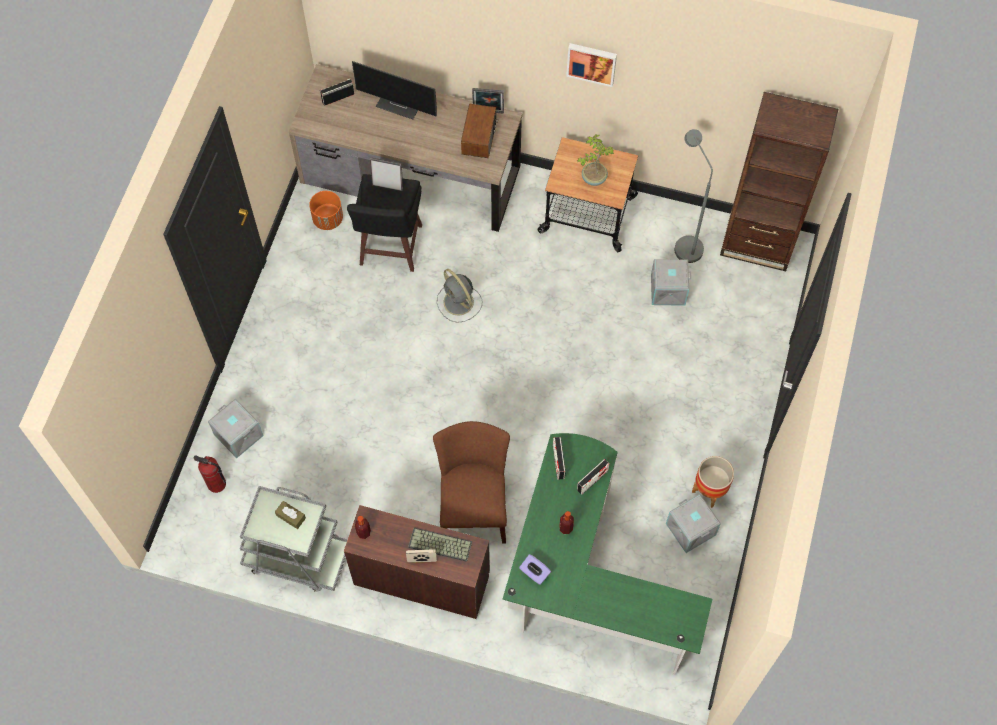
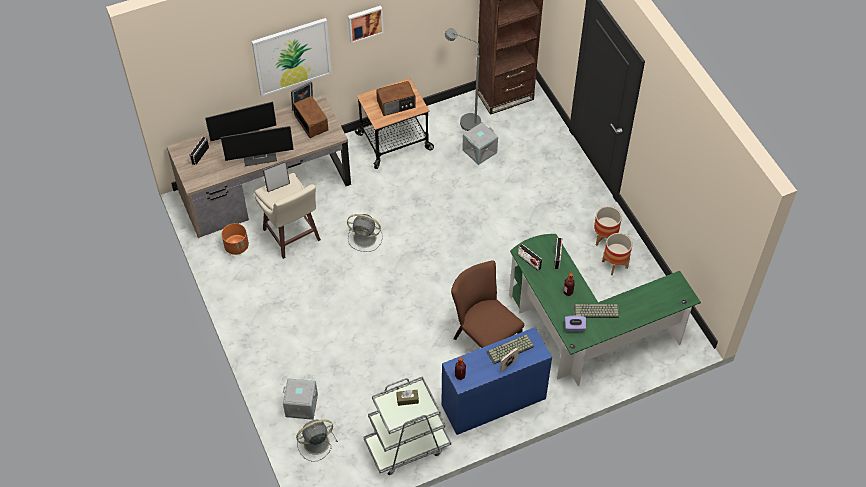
camera: 40 degrees left, 10 degrees down
fire extinguisher [194,455,226,493] -> grey fan [296,420,338,462]
brown desk [344,505,490,619] -> blue desk [442,327,552,435]
black stool [347,174,422,272] -> beige stool [255,173,321,259]
potted plant [577,134,614,186] -> radio [376,81,416,116]
grey storage box [666,494,721,553] -> planter [602,233,632,275]
none -> monitor [221,126,294,166]
none -> picture [252,18,332,97]
none -> keyboard [574,304,619,318]

